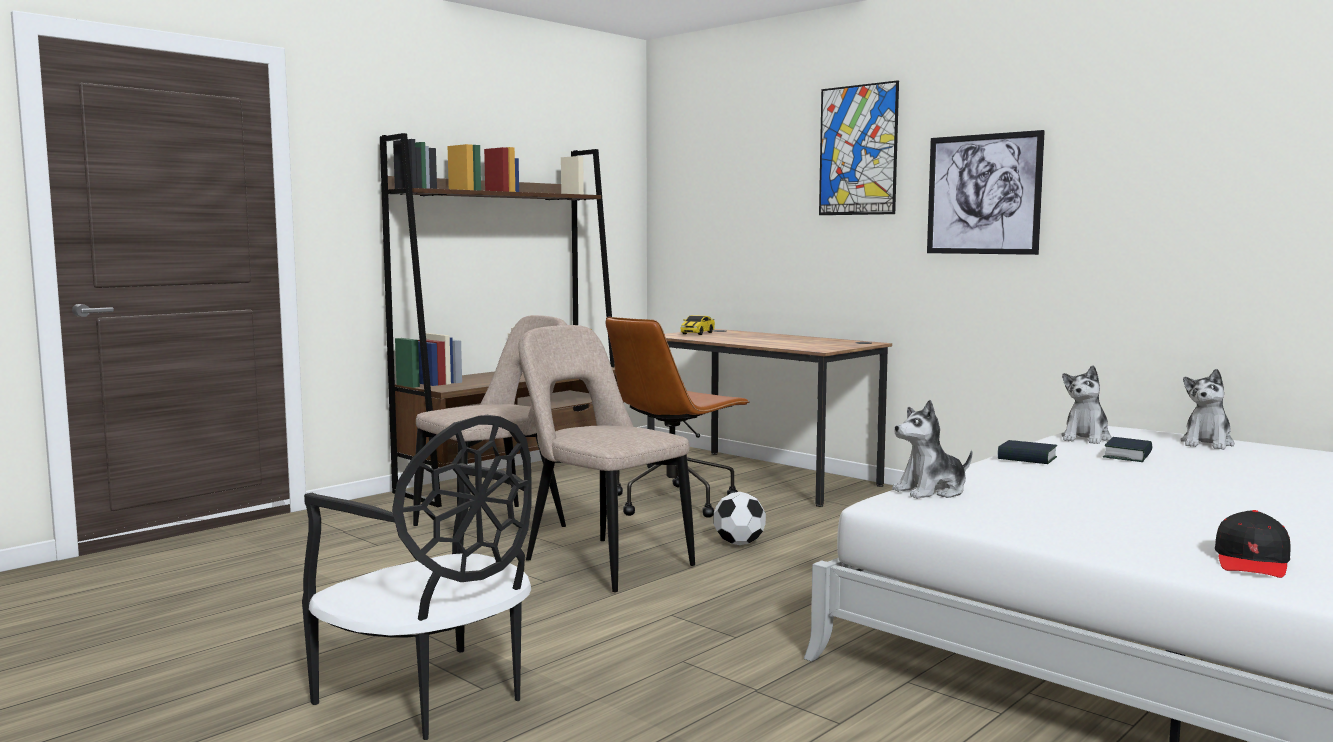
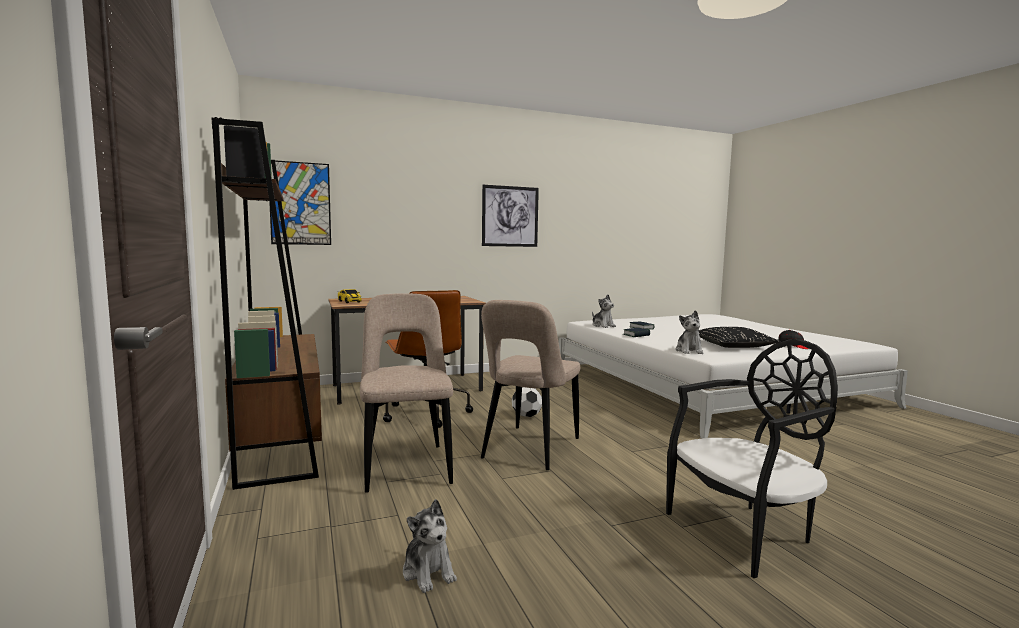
camera: 65 degrees left, 0 degrees up
beige chair [518,325,695,592] -> beige chair turned 45 degrees counterclockwise [481,300,580,470]
picture [819,80,899,215] -> picture moved to [269,160,331,245]
plush toy [1181,369,1235,450] -> plush toy moved to [403,499,457,593]
none -> black pillow [699,327,781,348]

